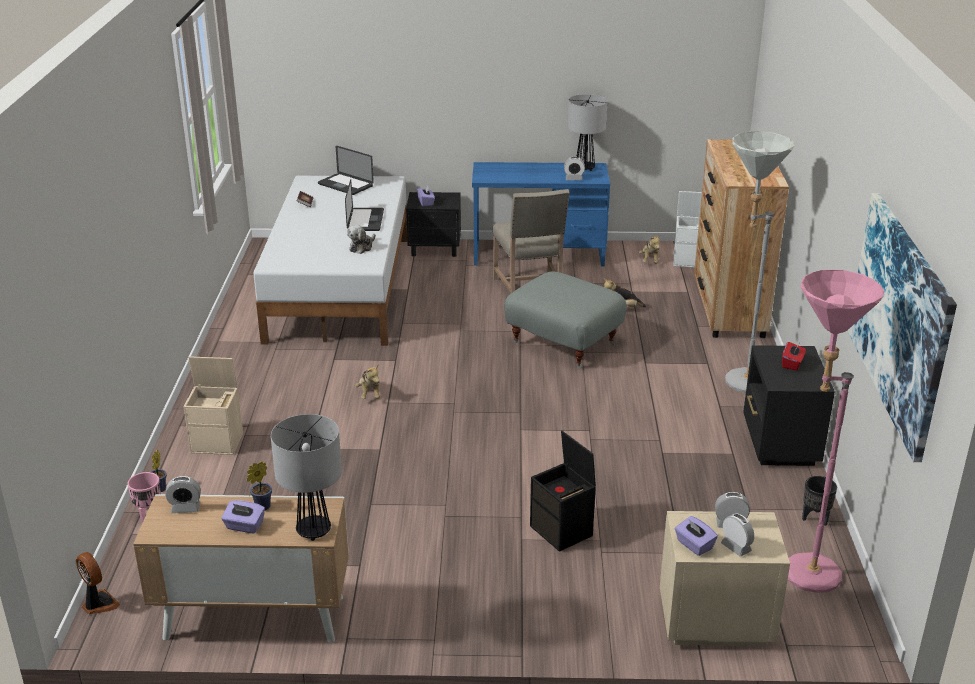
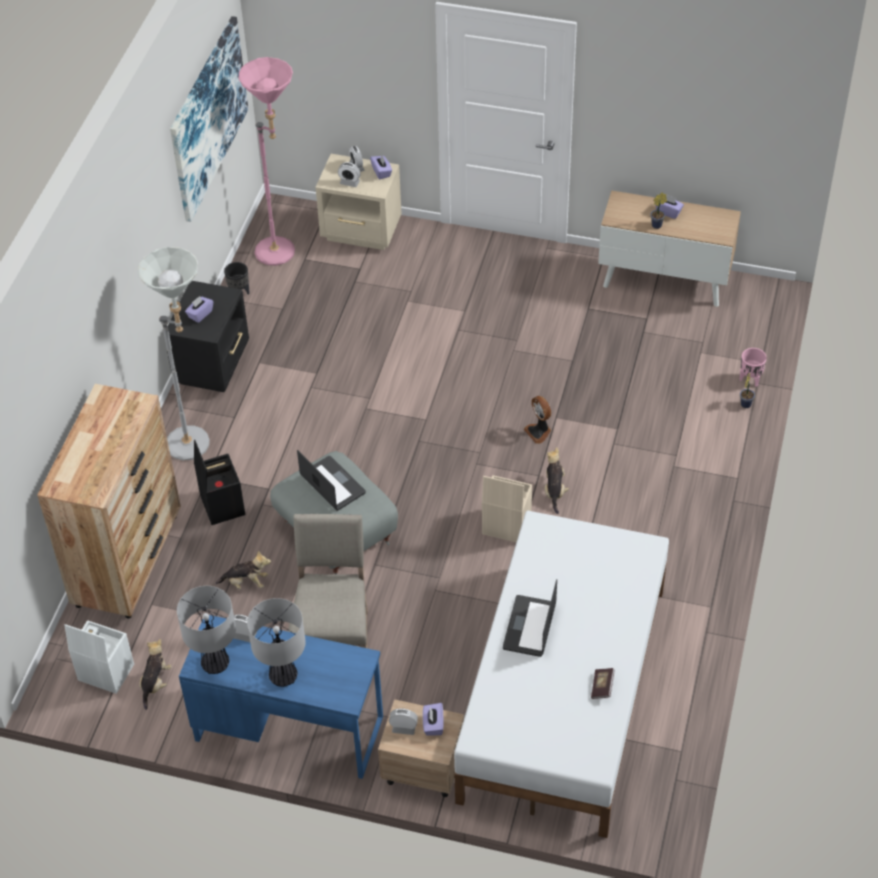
camera: 165 degrees left, 20 degrees up
fan [76,552,120,614] -> fan moved to [524,396,551,444]
alarm clock [165,476,201,513] -> alarm clock moved to [389,708,418,735]
beige storage box [183,356,243,455] -> beige storage box moved to [482,475,532,542]
table lamp [271,414,342,541] -> table lamp moved to [247,598,306,687]
laptop [318,146,374,195] -> laptop moved to [297,450,366,511]
plush toy [347,225,376,254] -> none
black nightstand [406,192,461,257] -> beige nightstand [378,699,464,797]
black storage box [530,430,596,552] -> black storage box moved to [194,440,245,525]
red tissue box [782,342,806,371] -> purple tissue box [185,296,213,323]

